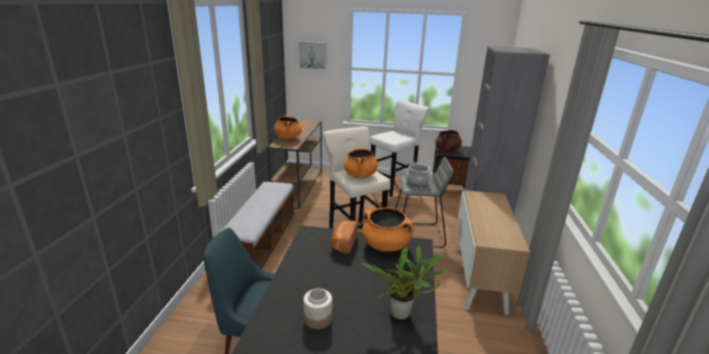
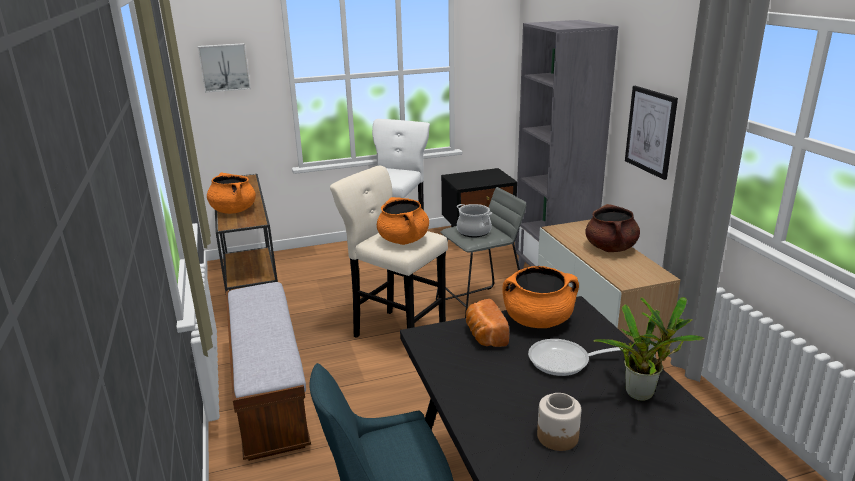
camera: 25 degrees left, 0 degrees up
brown cooking pot [435,129,462,152] -> brown cooking pot moved to [585,204,640,252]
none -> frying pan [528,339,622,376]
none -> picture [625,86,678,180]

